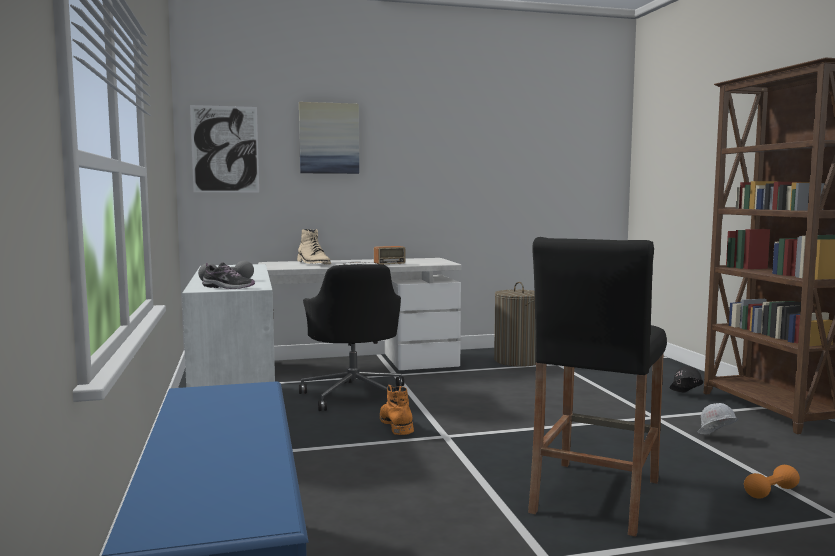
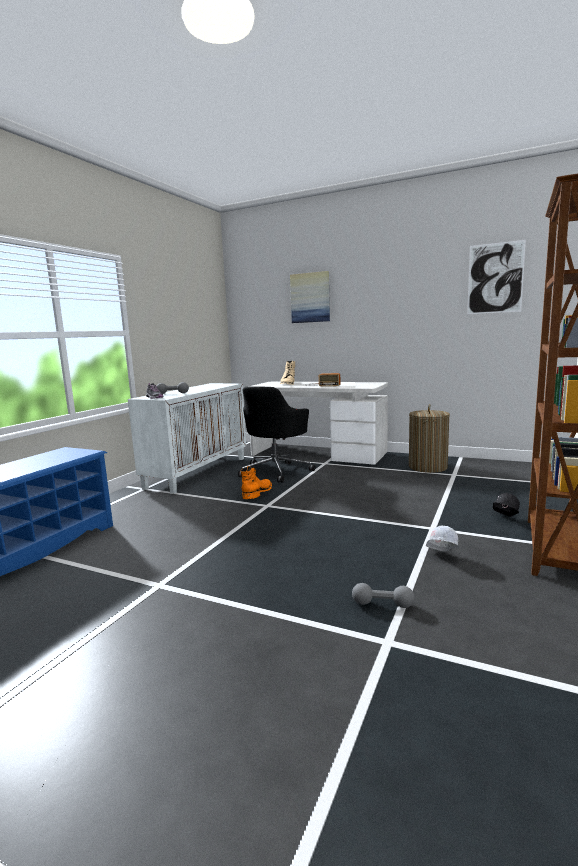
camera: 40 degrees right, 5 degrees up
picture [190,105,259,192] -> picture moved to [467,240,526,314]
black stool [528,237,667,537] -> none
orange dumbbell [744,465,800,499] -> grey dumbbell [352,583,414,608]

